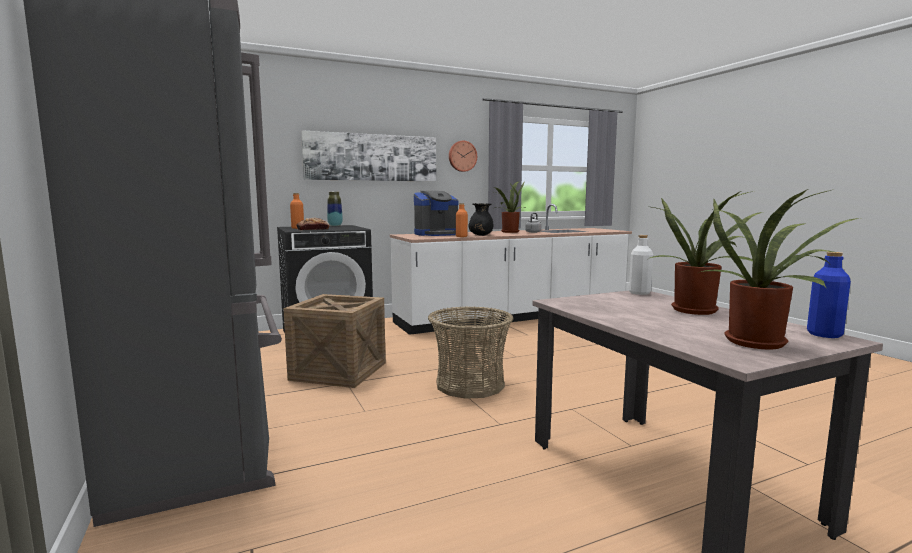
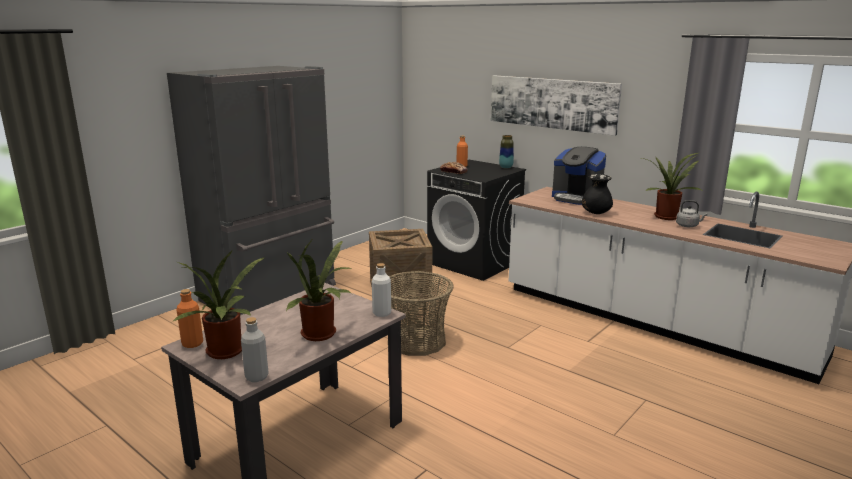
camera: 65 degrees right, 10 degrees up
wall clock [449,141,477,172] -> none
orange bottle [456,203,468,237] -> orange bottle moved to [176,289,203,348]
blue bottle [807,252,851,338] -> grey bottle [241,317,269,382]

